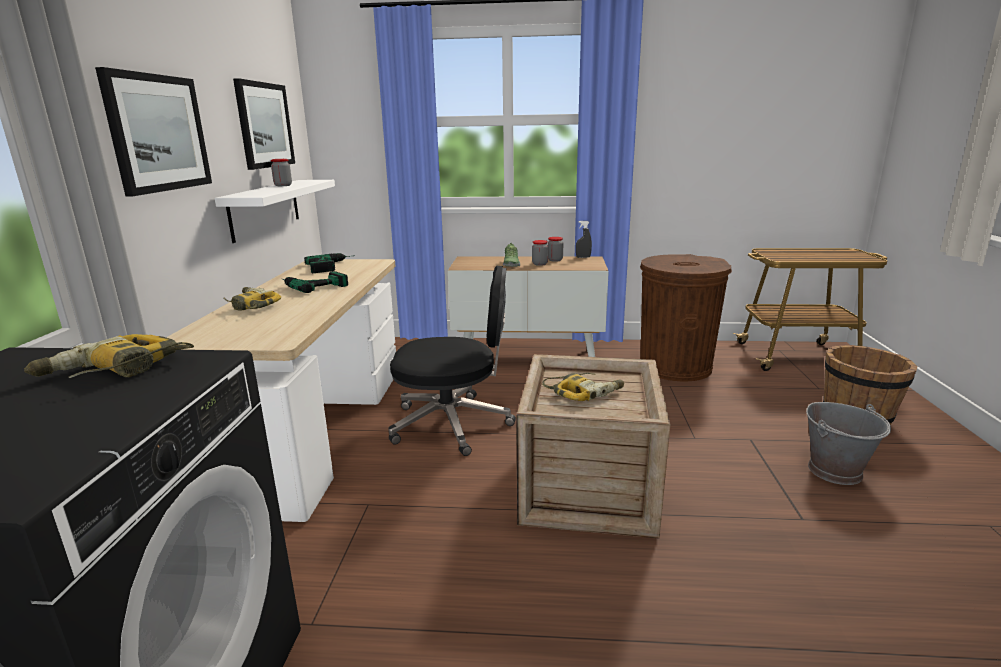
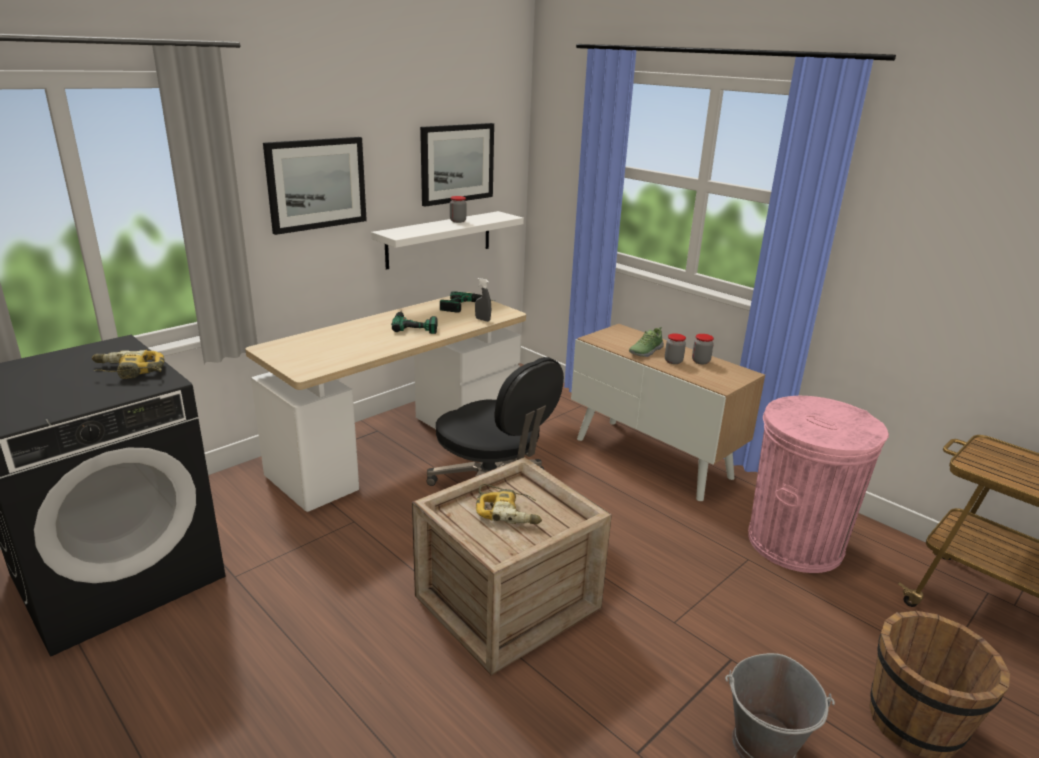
camera: 40 degrees right, 5 degrees up
power drill [223,287,281,311] -> none
grey spray bottle [576,221,592,258] -> grey spray bottle moved to [475,278,491,322]
brown trash can [640,254,732,382] -> pink trash can [748,396,889,573]

